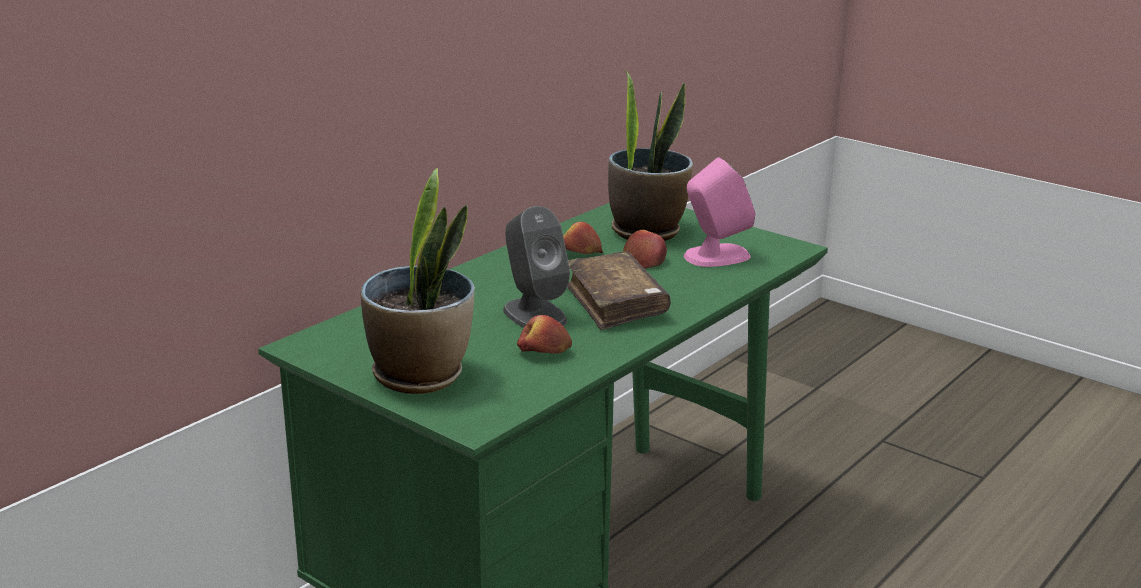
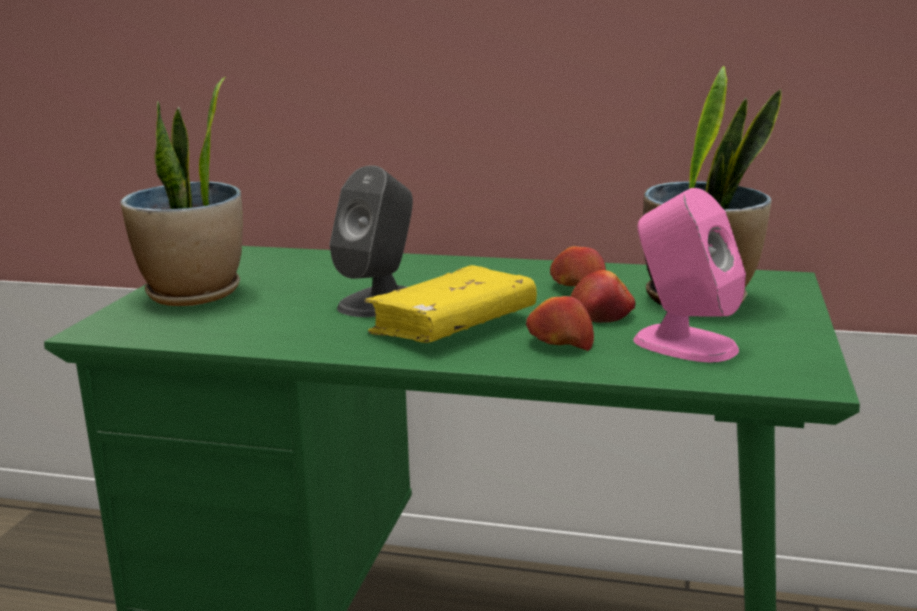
camera: 65 degrees right, 5 degrees down
apple [517,315,572,354] -> apple moved to [526,296,594,351]
brown book [567,252,671,330] -> yellow book [364,265,537,343]

